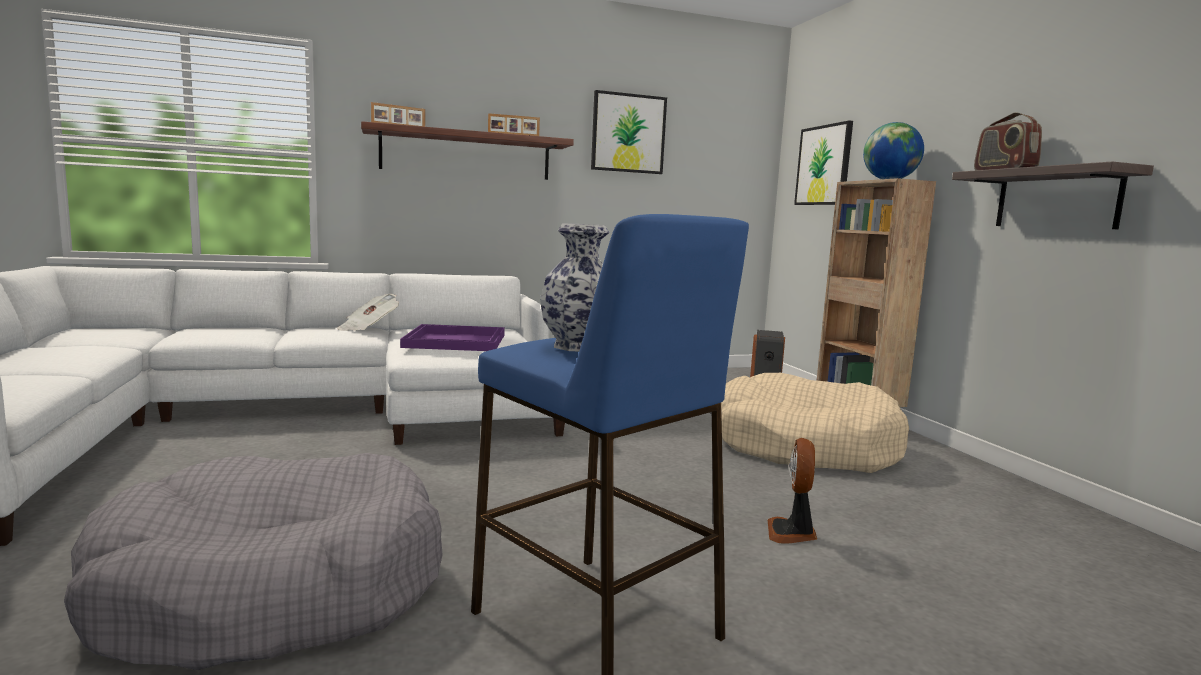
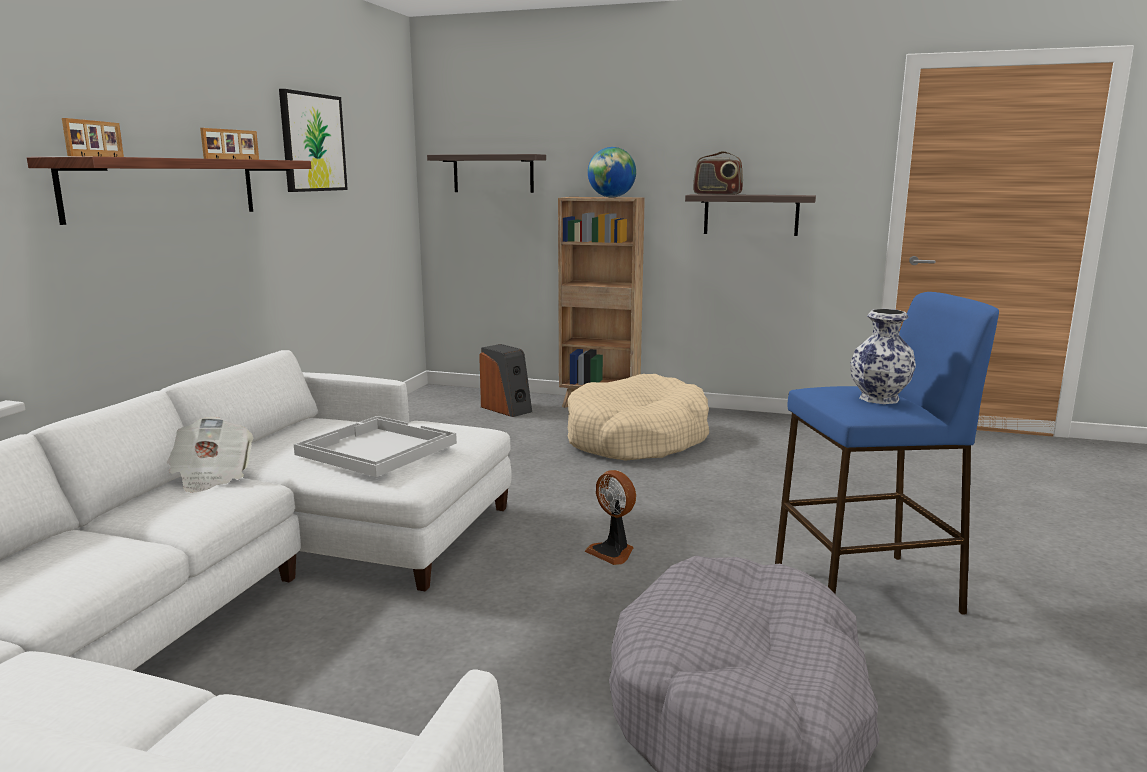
camera: 55 degrees left, 5 degrees up
purple tray [400,324,505,351] -> white tray [294,416,457,477]
fan [768,438,817,544] -> fan moved to [584,470,636,565]
picture [794,121,853,205] -> shelf [427,154,546,193]

